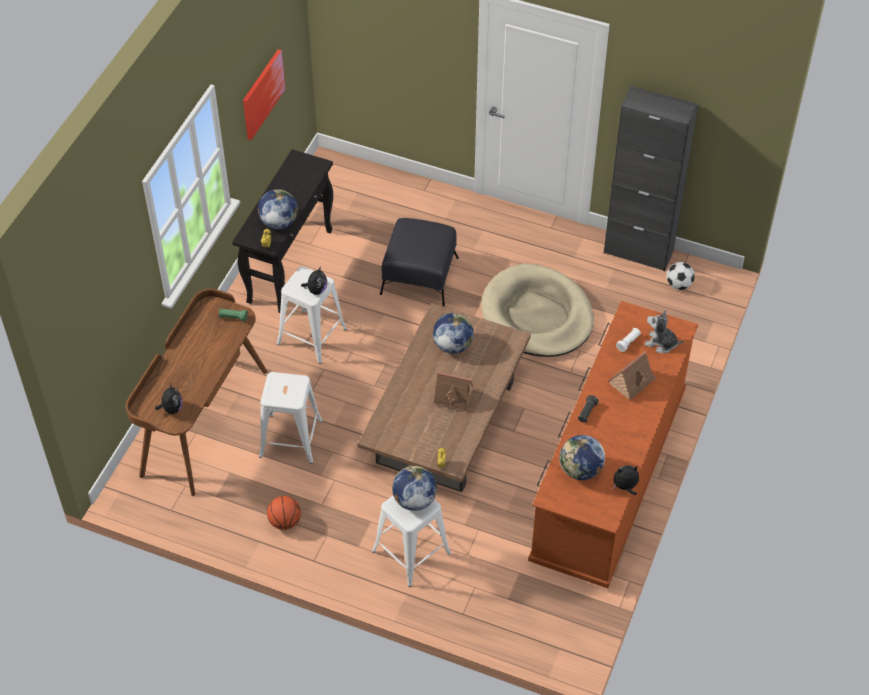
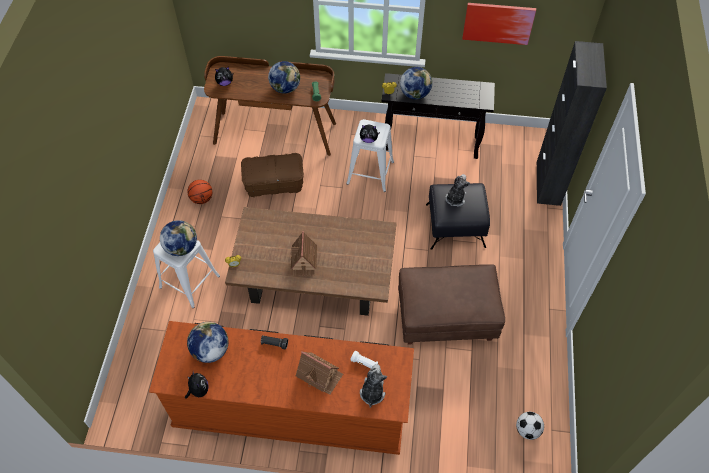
camera: 75 degrees right, 5 degrees up
white stool [259,372,323,464] -> brown storage box [241,153,304,197]
globe [433,313,474,354] -> globe moved to [268,61,300,94]
beige dog bed [481,264,594,357] -> brown ottoman [398,264,505,345]
black cabinet [604,86,698,271] -> black cabinet moved to [536,41,607,206]
none -> plush toy [445,174,470,207]

